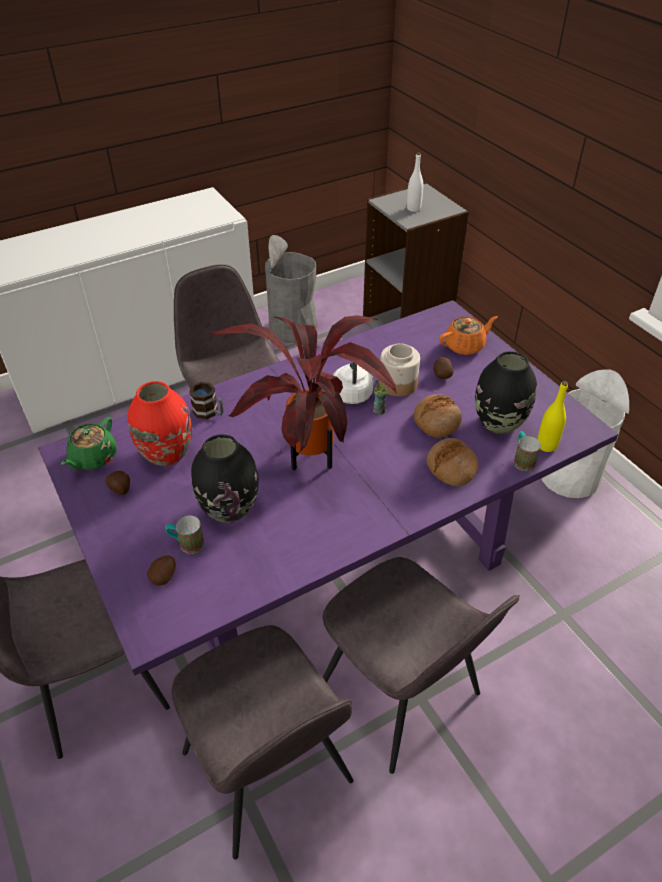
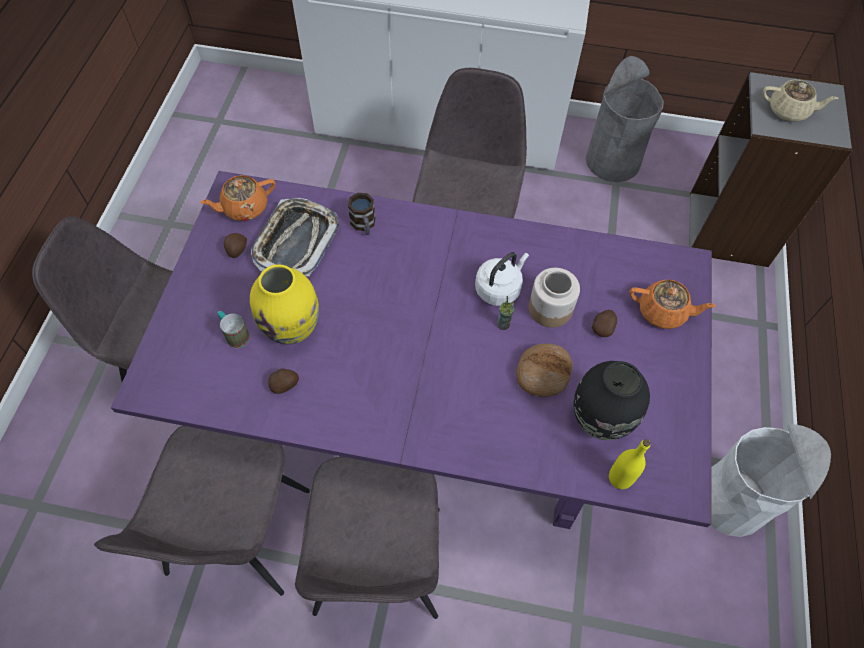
camera: 40 degrees right, 15 degrees up
green teapot [61,417,117,470] -> orange teapot [200,175,275,221]
red vase [128,381,192,466] -> tray [251,198,339,277]
potato [147,556,176,586] -> potato moved to [268,369,299,394]
black vase [191,434,259,523] -> yellow vase [250,264,319,345]
potted plant [209,315,397,470] -> none
white bottle [407,152,423,212] -> beige teapot [763,80,839,122]
bread [427,438,478,486] -> none
mug [514,432,541,471] -> none

